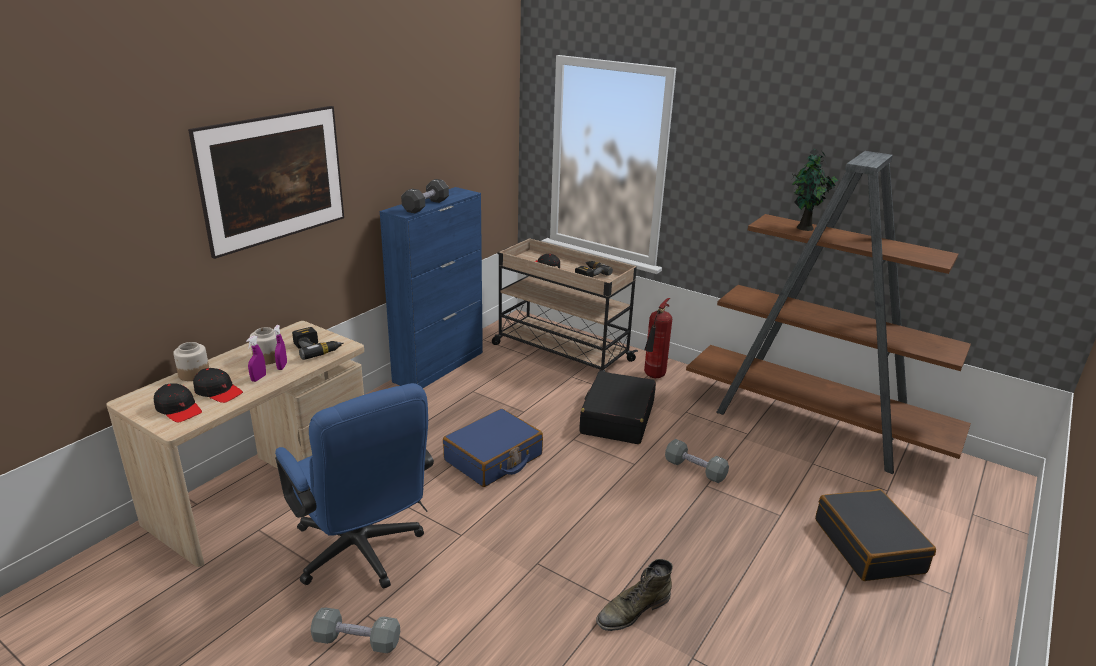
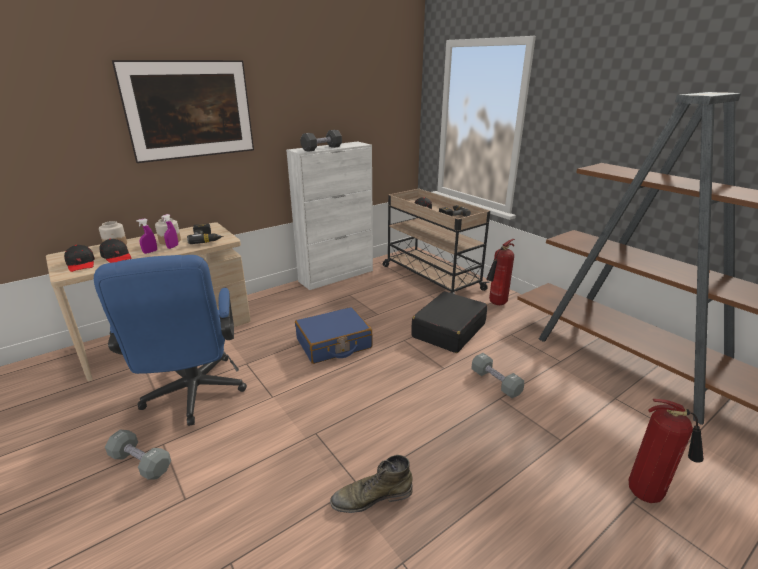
camera: 20 degrees right, 0 degrees up
blue cabinet [380,187,483,388] -> white cabinet [286,142,373,290]
potted plant [792,149,838,231] -> none
black suitcase [815,489,936,581] -> fire extinguisher [629,399,704,503]

